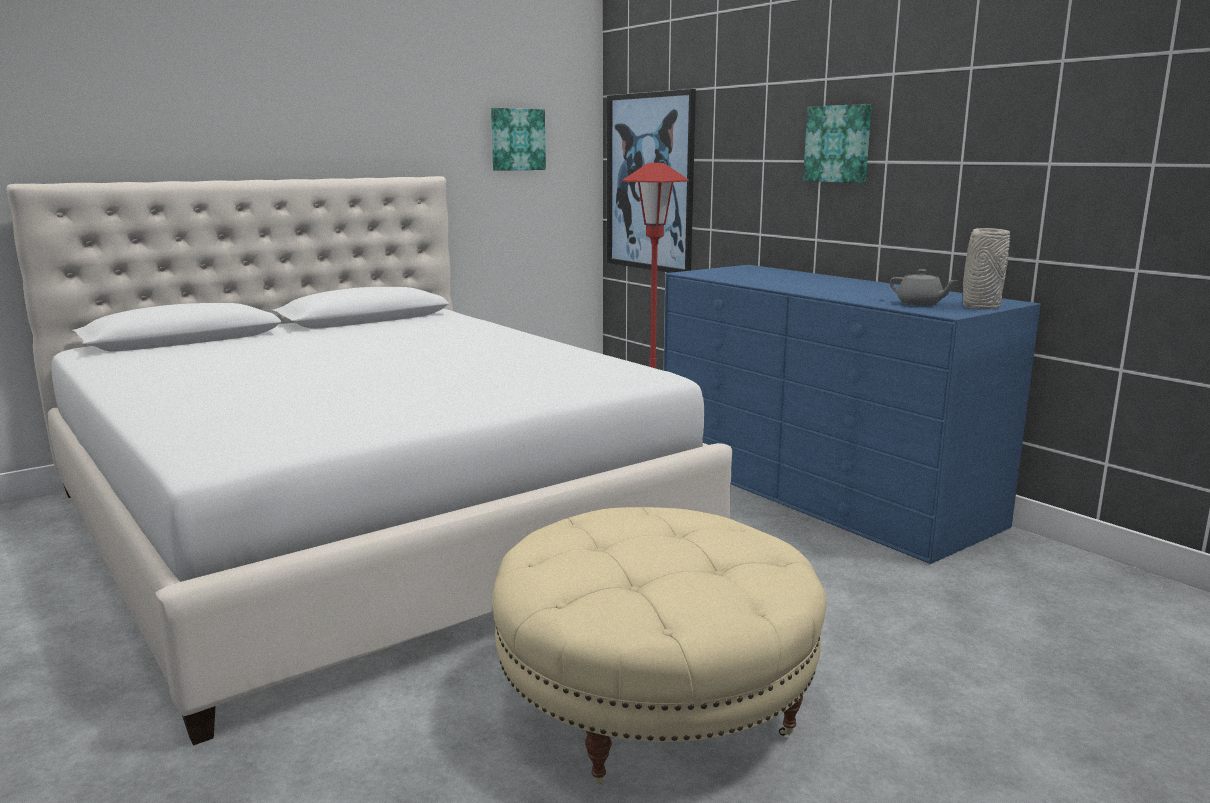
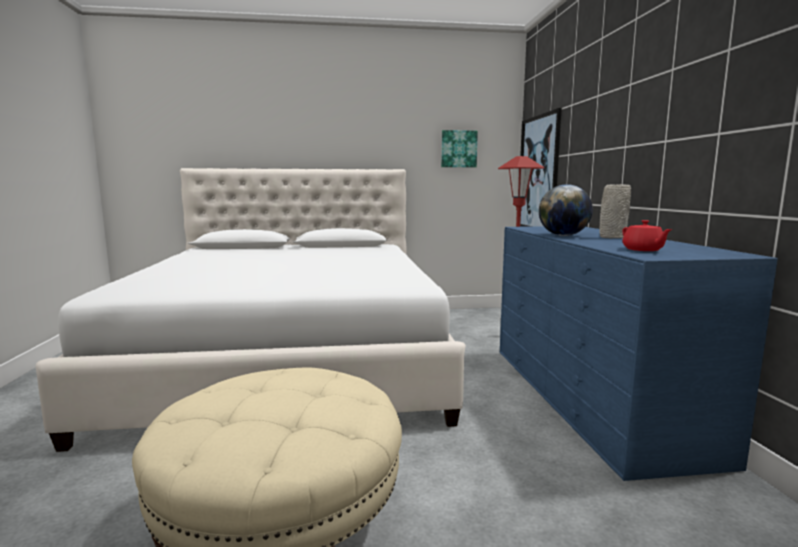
camera: 30 degrees right, 5 degrees down
picture [803,104,872,183] -> none
grey teapot [890,269,959,306] -> red teapot [622,220,672,251]
grey vase [963,228,1010,310] -> grey vase moved to [599,184,631,238]
none -> globe [539,184,593,236]

